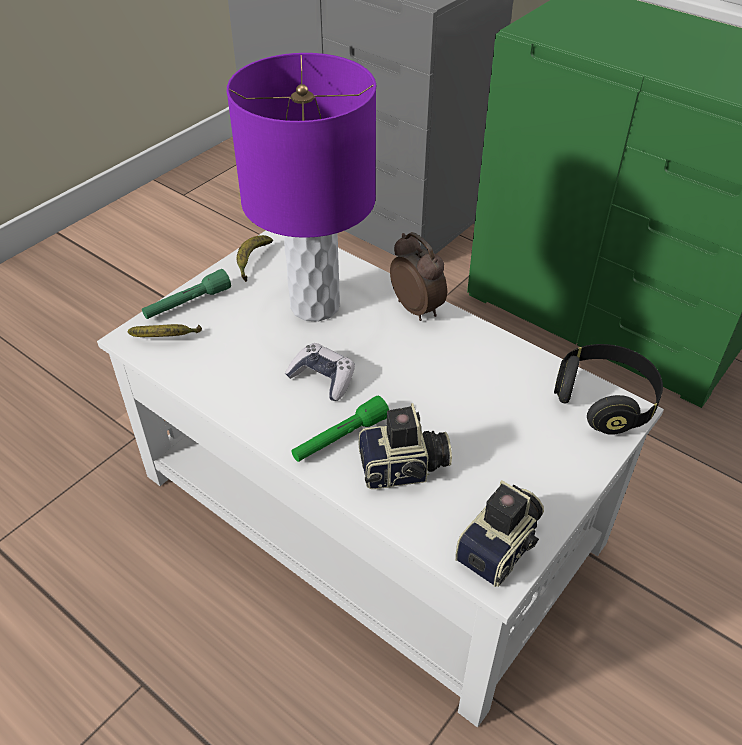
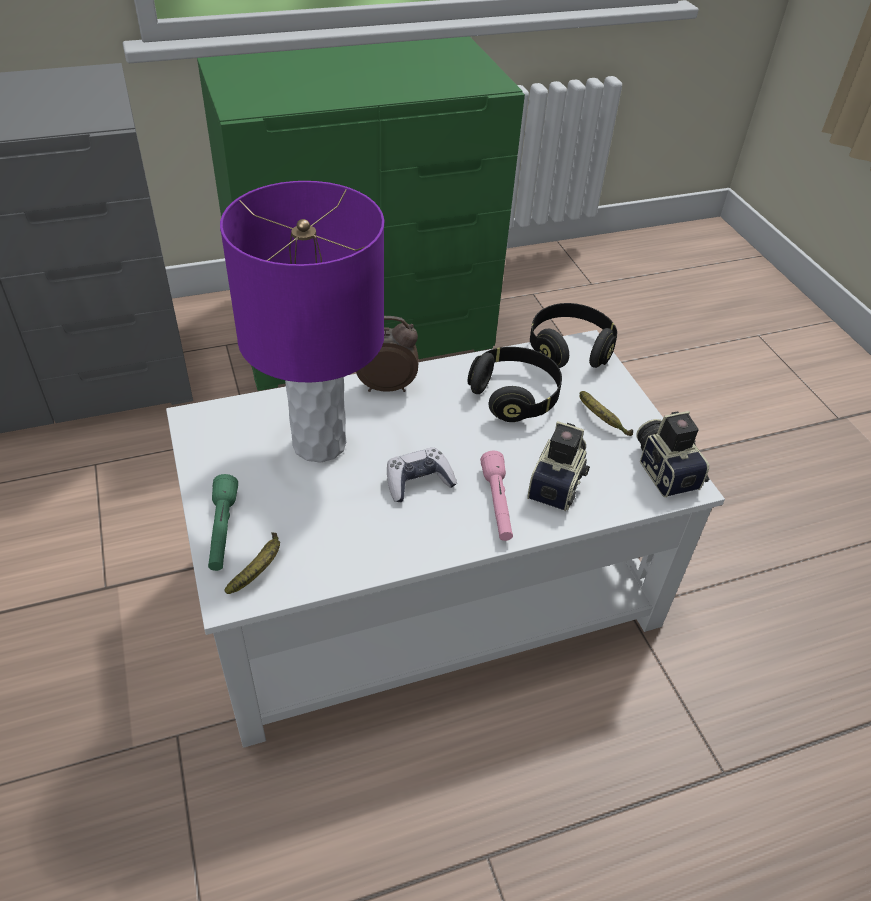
camera: 60 degrees left, 0 degrees up
banana [236,235,273,282] -> banana moved to [580,391,633,436]
green flashlight [291,396,389,462] -> pink flashlight [480,451,513,541]
none -> black headphones [468,347,562,422]

